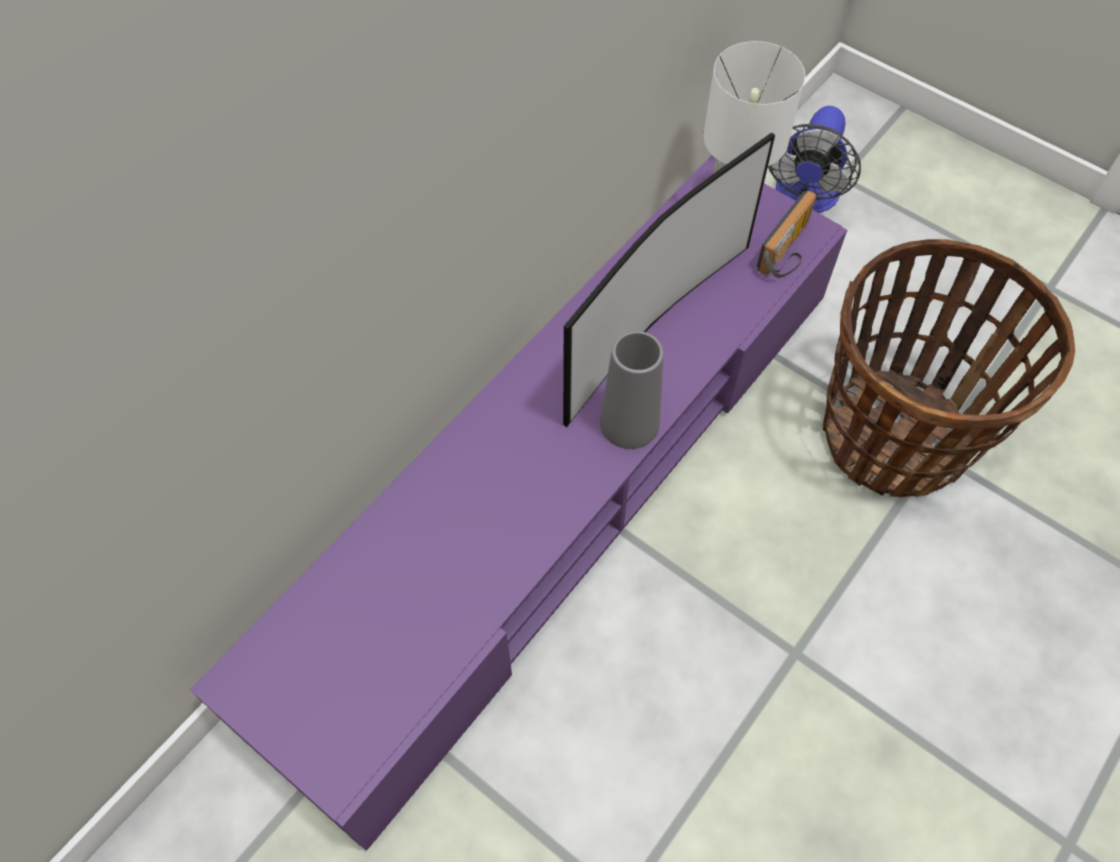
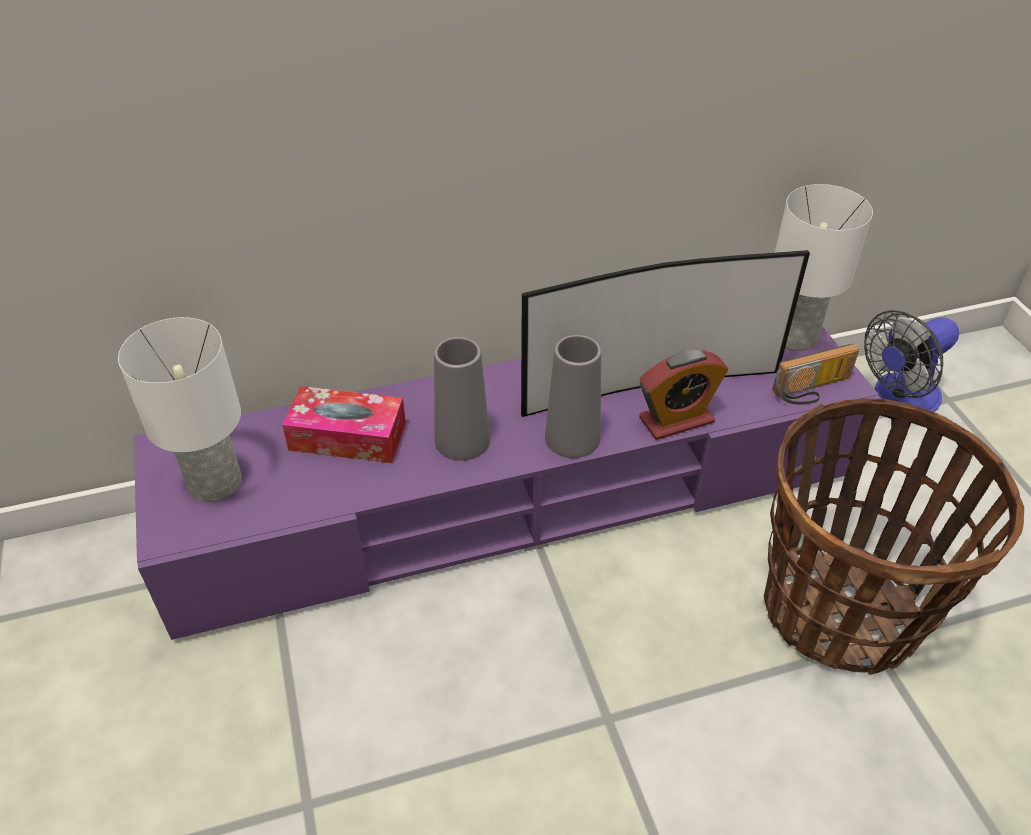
camera: 35 degrees right, 15 degrees down
none -> white table lamp [118,317,242,502]
none -> tissue box [282,386,406,463]
none -> grey vase [434,337,490,461]
none -> alarm clock [639,350,728,440]

